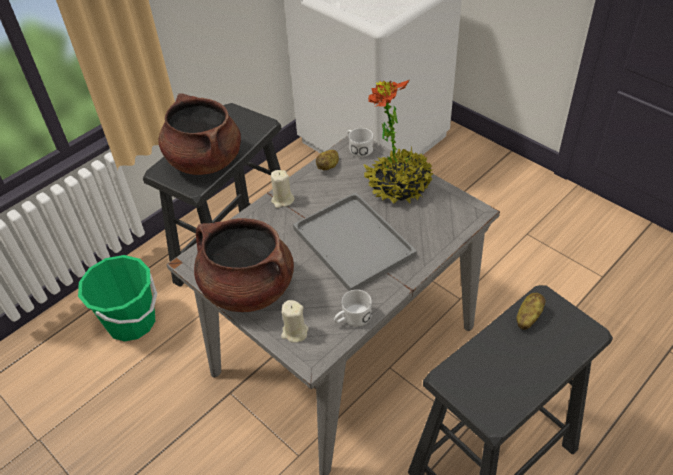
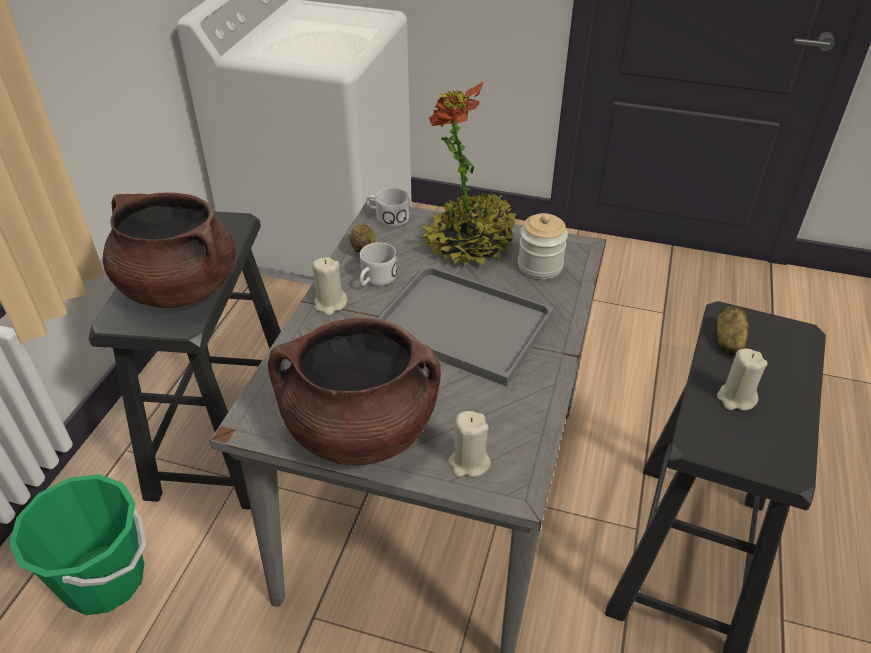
camera: 30 degrees left, 5 degrees down
white mug [334,290,372,327] -> white mug moved to [359,242,397,286]
none -> jar [518,213,568,280]
none -> beige candle [717,348,768,411]

